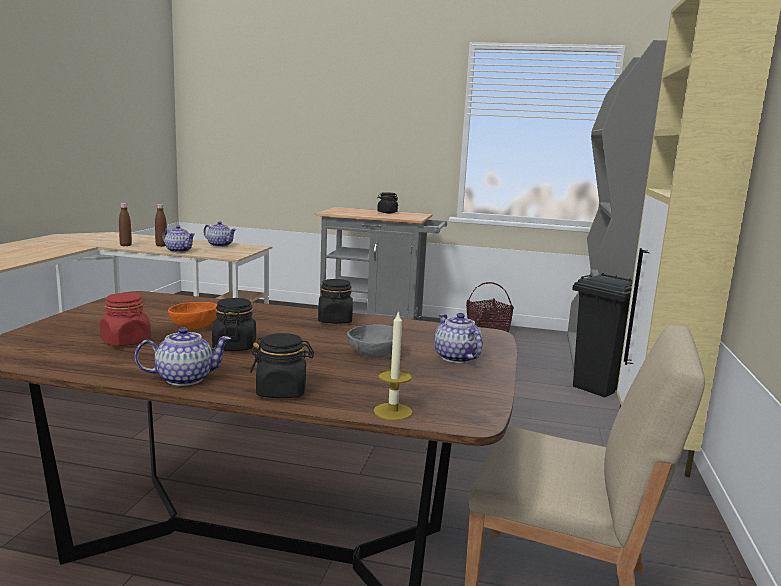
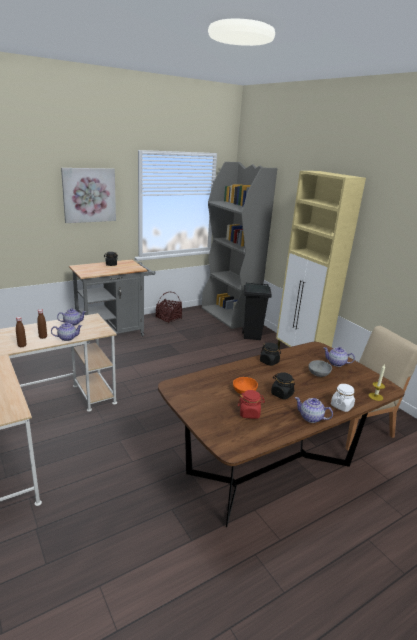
camera: 45 degrees left, 10 degrees up
teapot [135,327,231,386] -> teapot turned 90 degrees counterclockwise [295,397,333,423]
black jar [250,333,314,398] -> white jar [331,384,355,412]
none -> picture [61,168,116,223]

